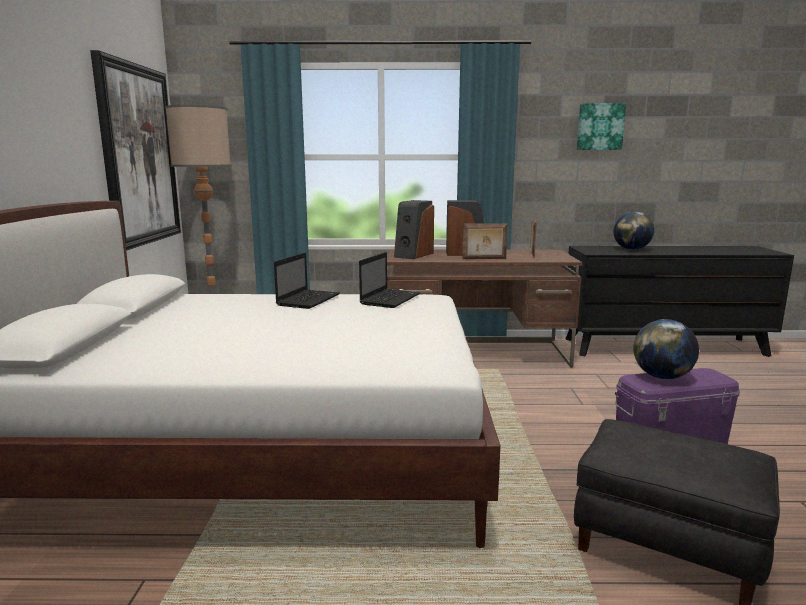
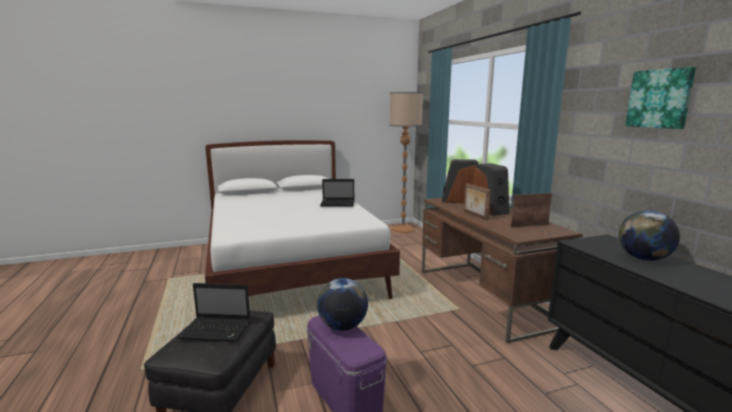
camera: 70 degrees right, 0 degrees up
picture [90,50,181,251] -> none
laptop [359,252,420,308] -> laptop moved to [177,283,251,342]

